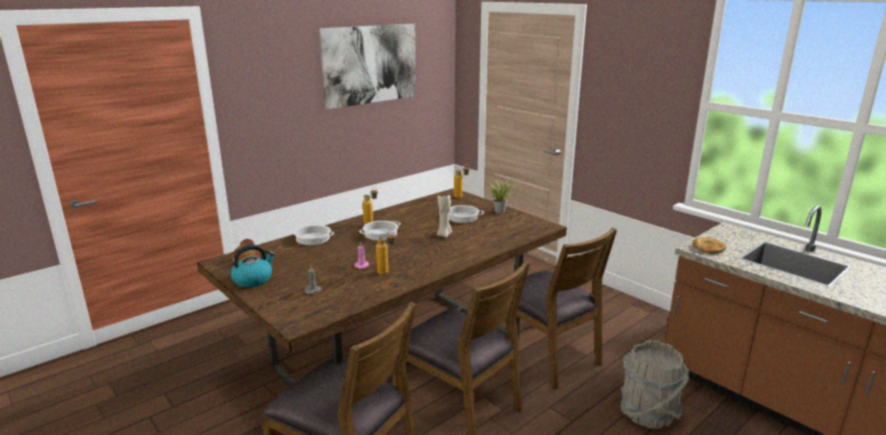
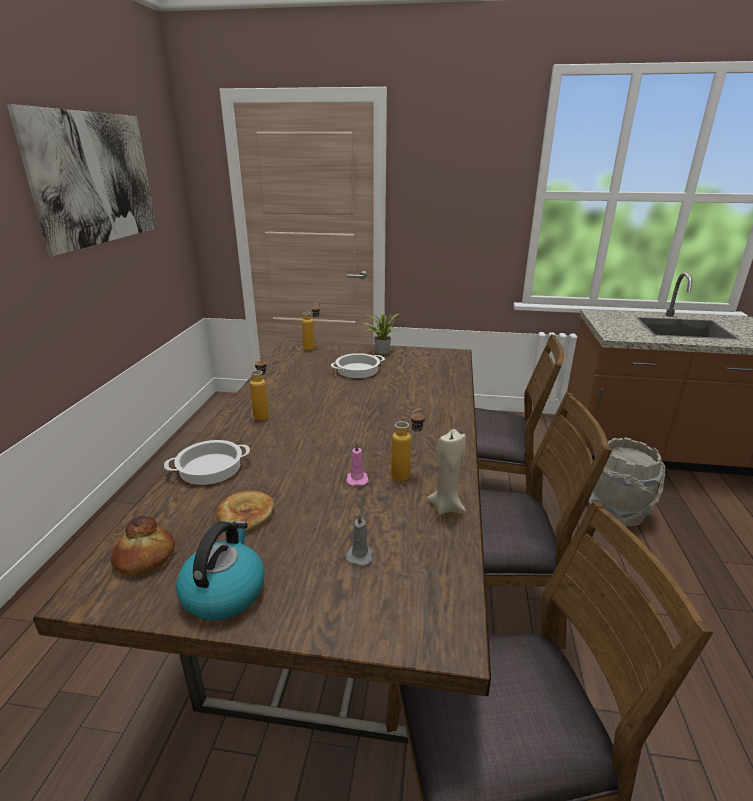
camera: 40 degrees left, 5 degrees up
cooking pot [359,221,401,240] -> none
beige candle [437,195,452,238] -> beige candle moved to [427,429,466,515]
bread [692,238,726,254] -> bread moved to [216,490,275,533]

